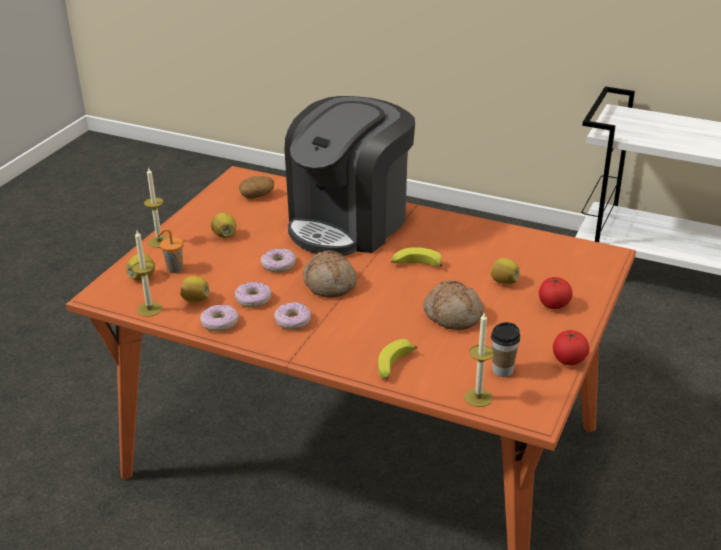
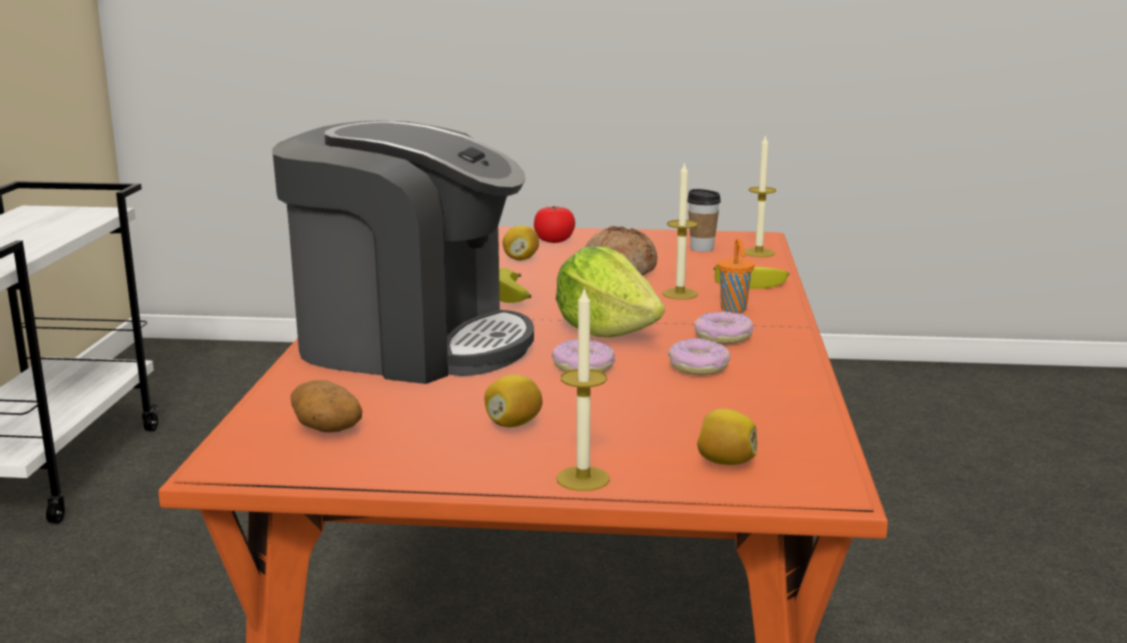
camera: 110 degrees left, 15 degrees down
candle [132,231,162,317] -> candle moved to [662,162,698,300]
orange cup [157,228,184,273] -> orange cup moved to [717,238,754,313]
lemon [180,276,209,302] -> none
donut [200,305,239,332] -> none
bread [303,251,357,298] -> lettuce [556,247,665,337]
tomato [553,329,590,365] -> none

